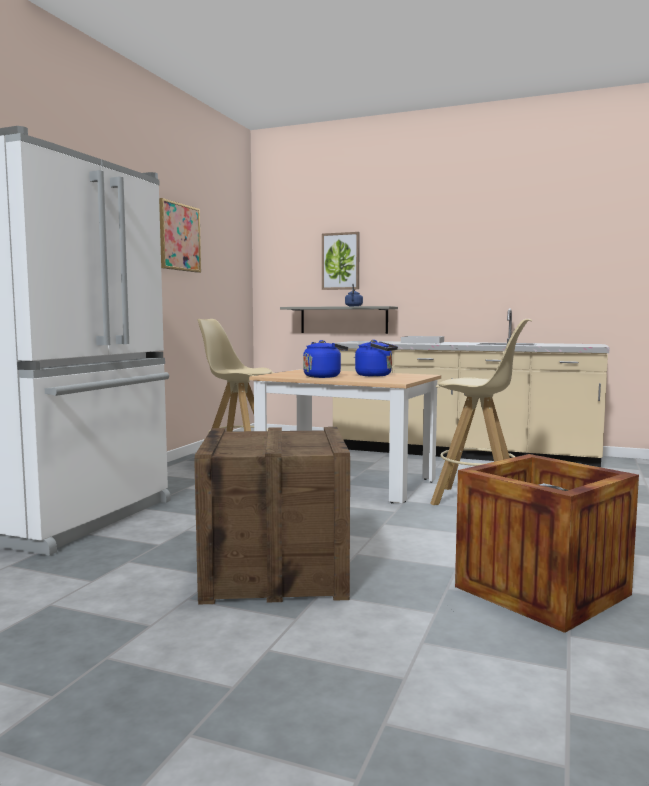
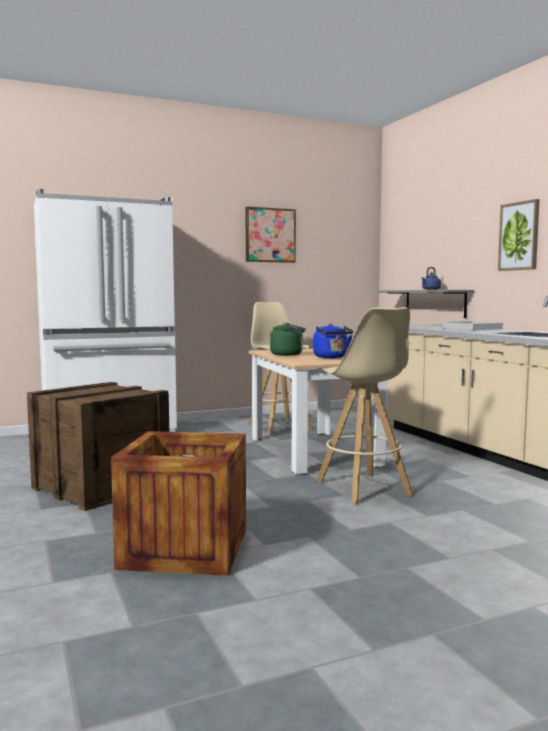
camera: 45 degrees right, 0 degrees up
blue kettle [303,340,348,378] -> green kettle [270,323,306,356]
picture [322,232,360,290] -> picture moved to [498,199,540,271]

